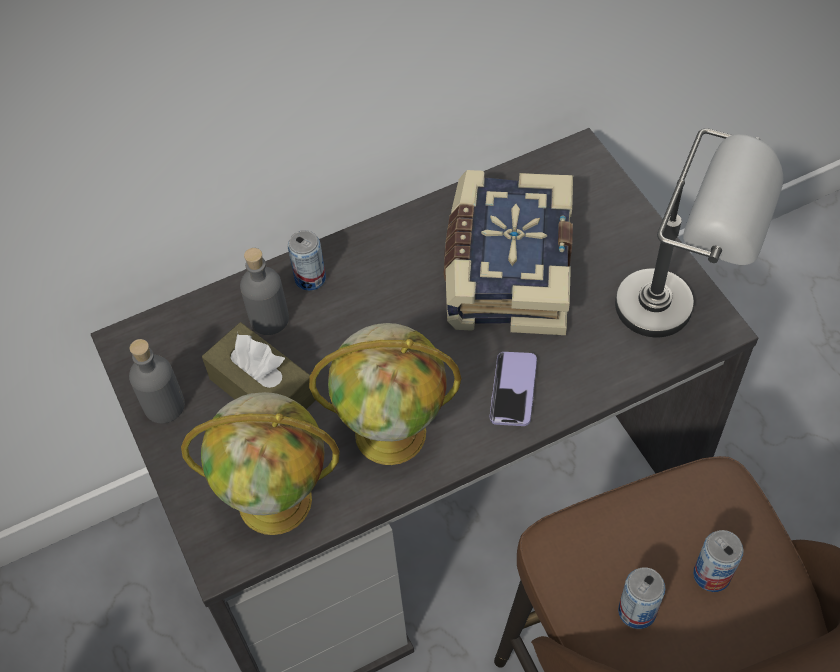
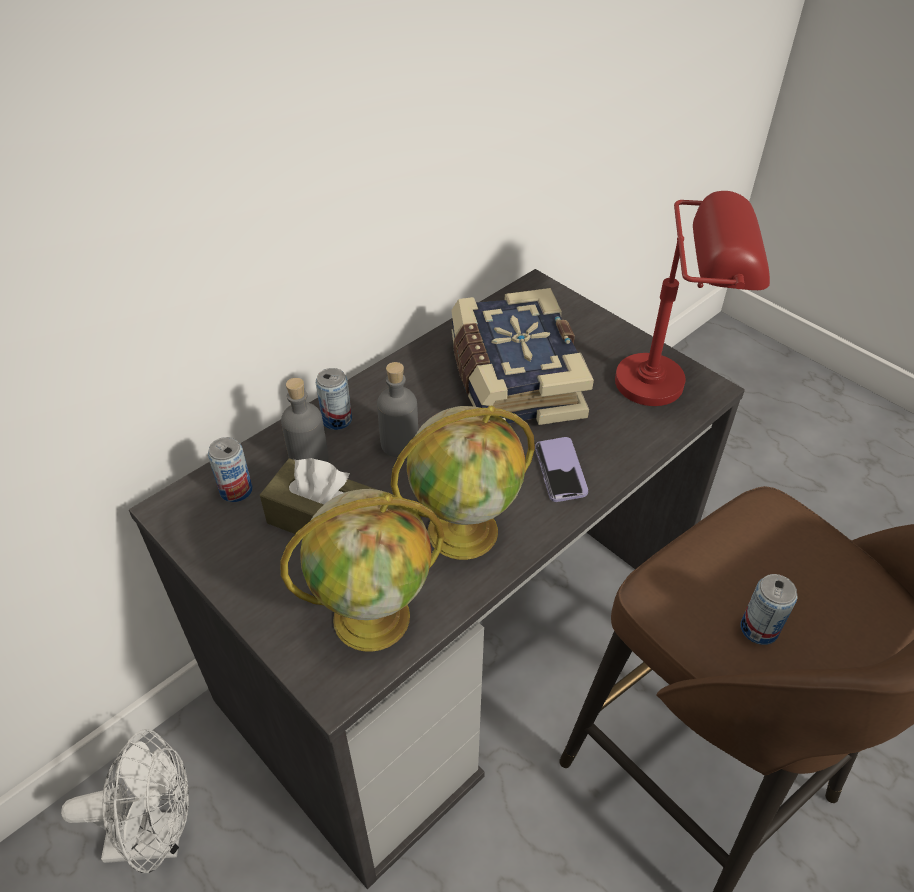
camera: 20 degrees left, 10 degrees down
grey bottle [129,339,185,424] -> grey bottle moved to [377,362,418,457]
grey table lamp [615,128,783,337] -> red table lamp [615,191,770,406]
can [693,530,744,592] -> can moved to [208,437,253,502]
none -> white fan [61,729,189,873]

